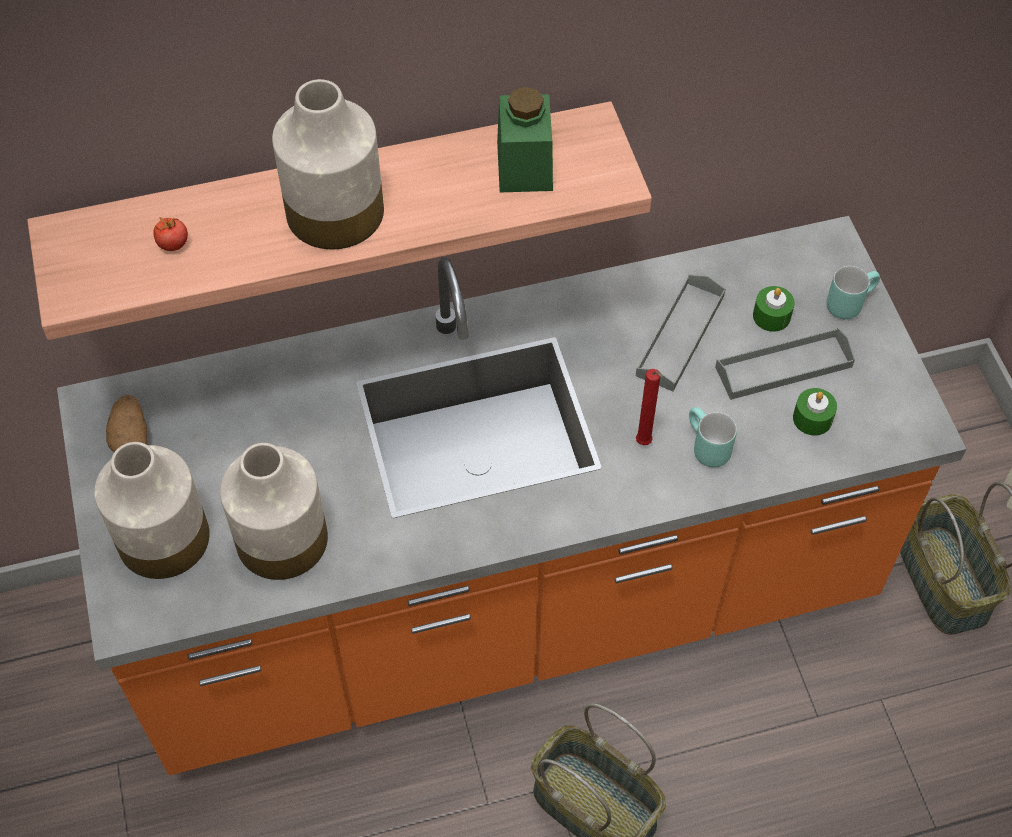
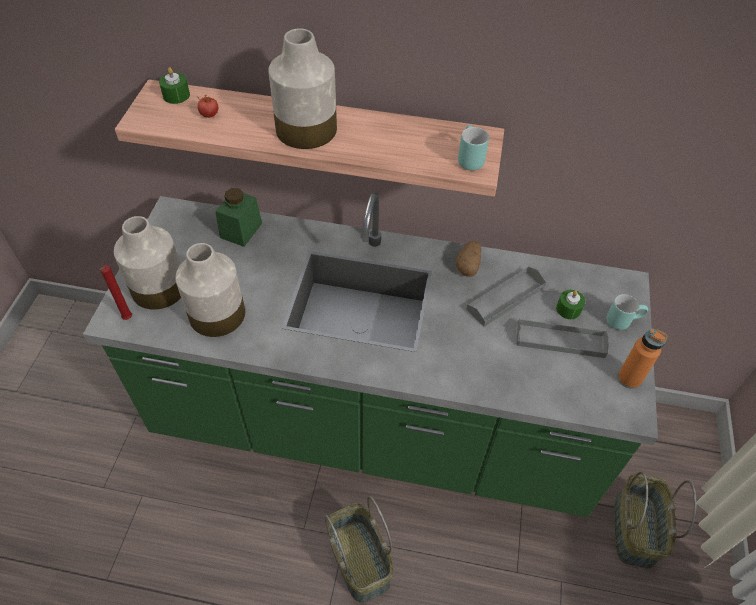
camera: 25 degrees right, 5 degrees down
orange counter [57,216,966,775] -> green counter [83,192,658,517]
potato [106,395,147,452] -> potato moved to [456,241,481,277]
green jar [497,87,553,192] -> green jar moved to [215,188,262,247]
red candle [636,369,663,445] -> red candle moved to [100,265,132,320]
turquoise mug [689,407,737,467] -> turquoise mug moved to [458,125,489,171]
green candle [793,388,837,435] -> green candle moved to [159,67,190,104]
none -> orange bottle [618,329,667,389]

